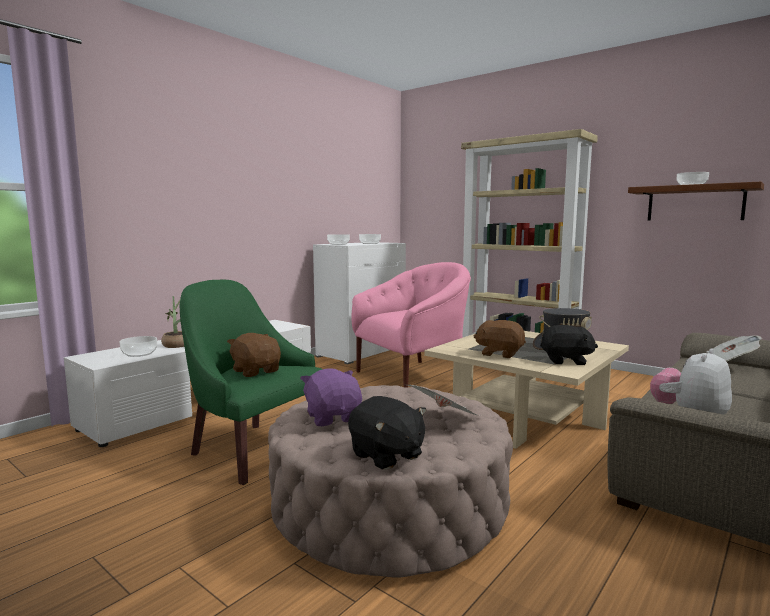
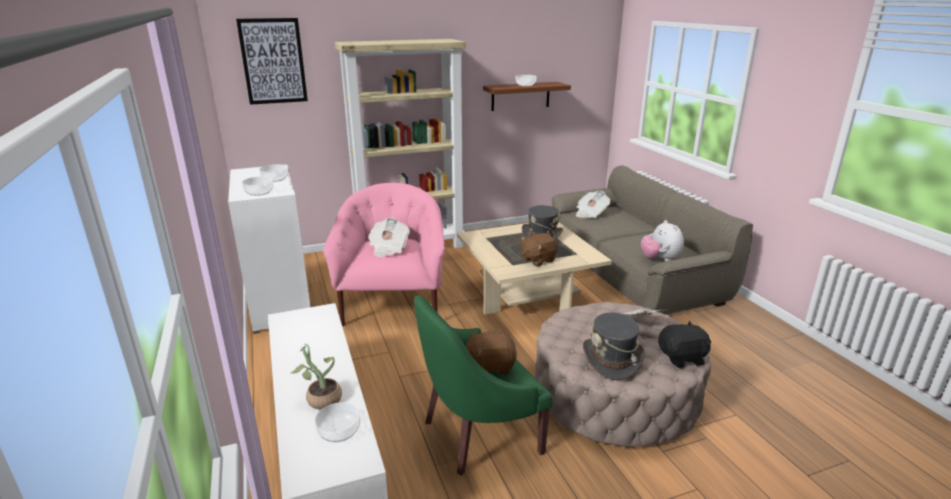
camera: 60 degrees left, 15 degrees up
purple plush toy [300,368,362,426] -> grey hat [583,312,645,380]
black plush toy [540,325,598,365] -> none
none -> picture [236,18,308,105]
none -> newspaper [368,218,410,257]

